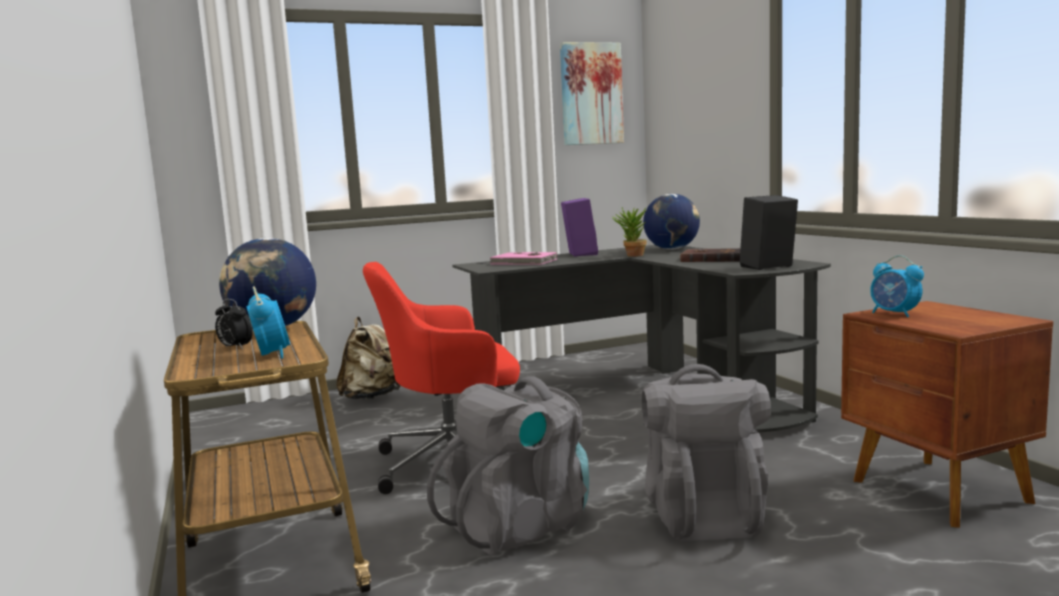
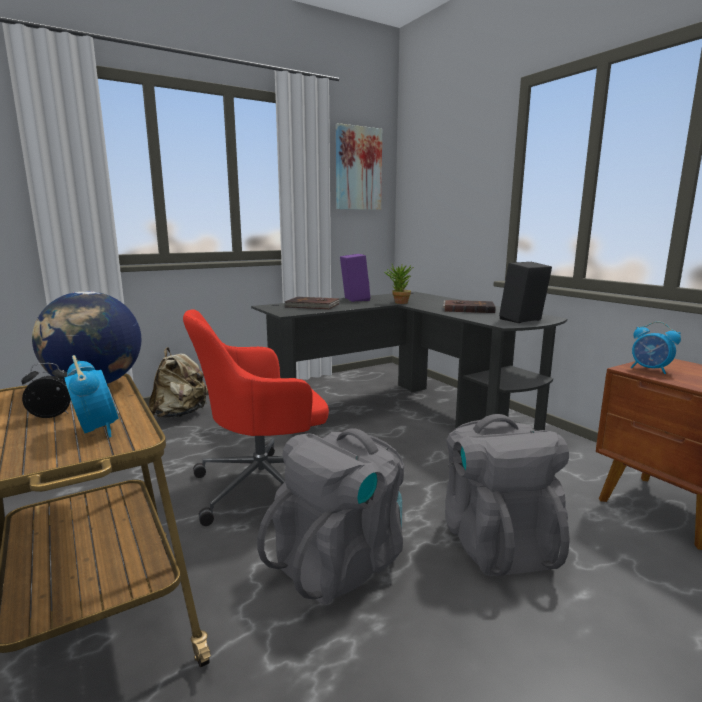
camera: 10 degrees left, 5 degrees up
alarm clock [215,299,253,349] -> alarm clock turned 135 degrees clockwise [21,363,71,418]
pink book [489,252,557,265] -> brown book [284,297,340,309]
globe [643,194,700,250] -> none

